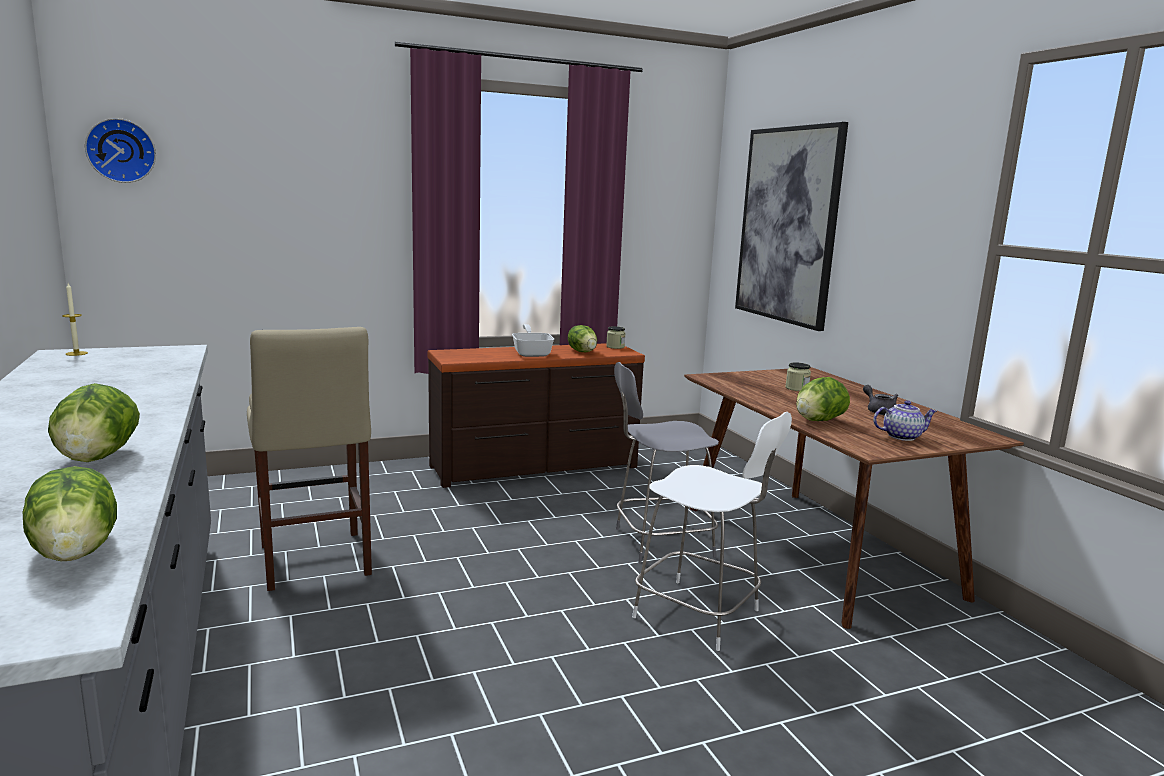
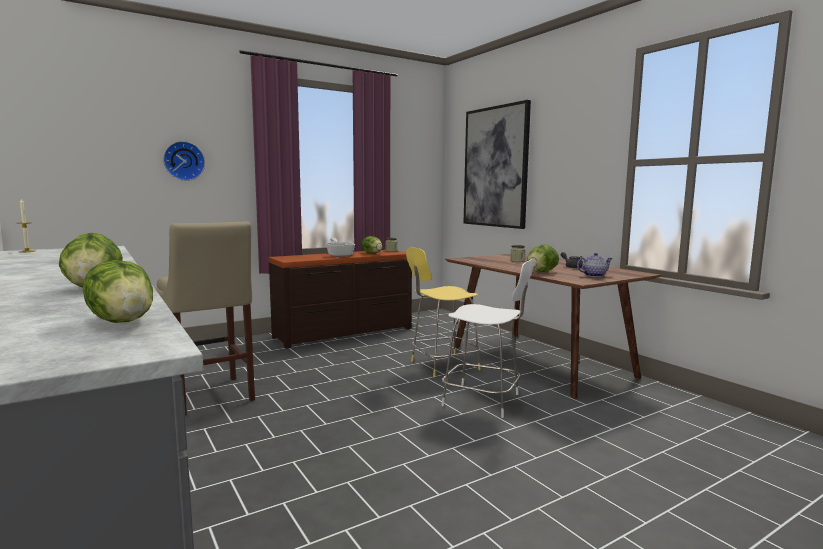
camera: 10 degrees left, 5 degrees down
wall clock [85,118,156,183] -> wall clock moved to [163,141,205,181]
grey stool [614,362,719,563] -> yellow stool [406,247,481,377]

